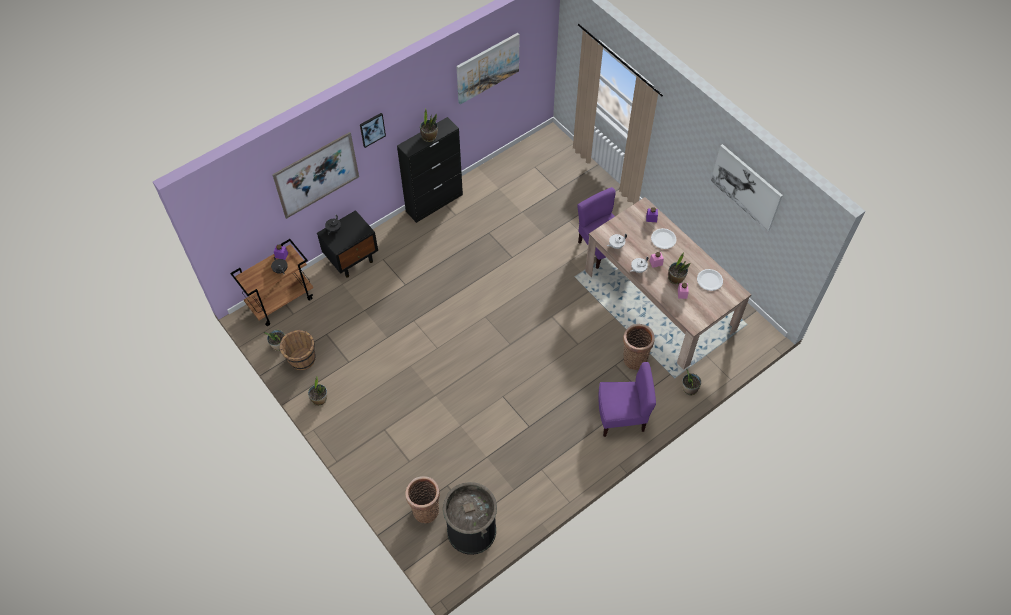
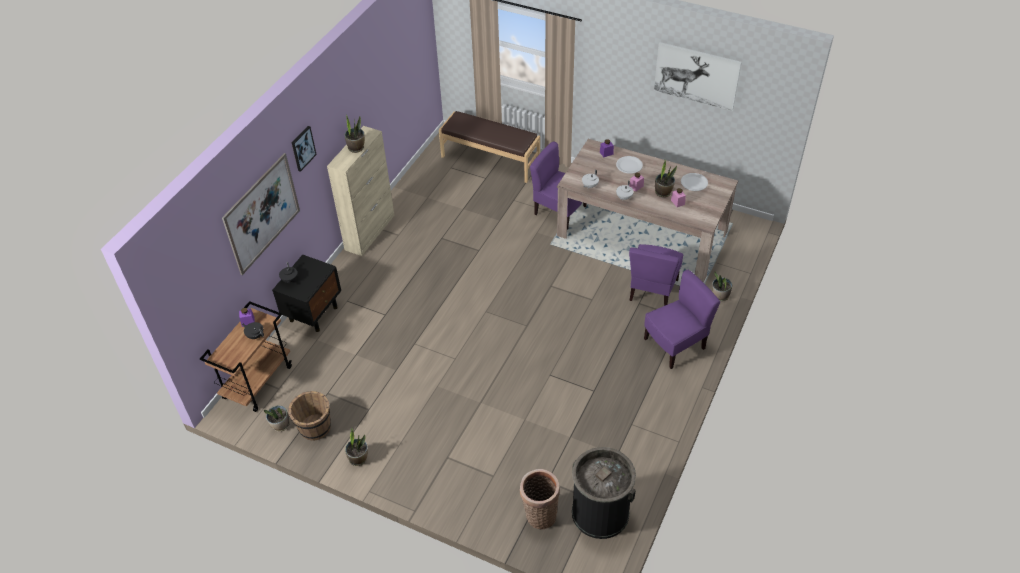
camera: 25 degrees left, 10 degrees down
black cabinet [397,117,463,223] -> beige cabinet [327,126,394,256]
picture [456,33,520,105] -> none
basket [623,324,655,370] -> purple chair [629,244,683,306]
none -> brown bench [439,111,540,183]

